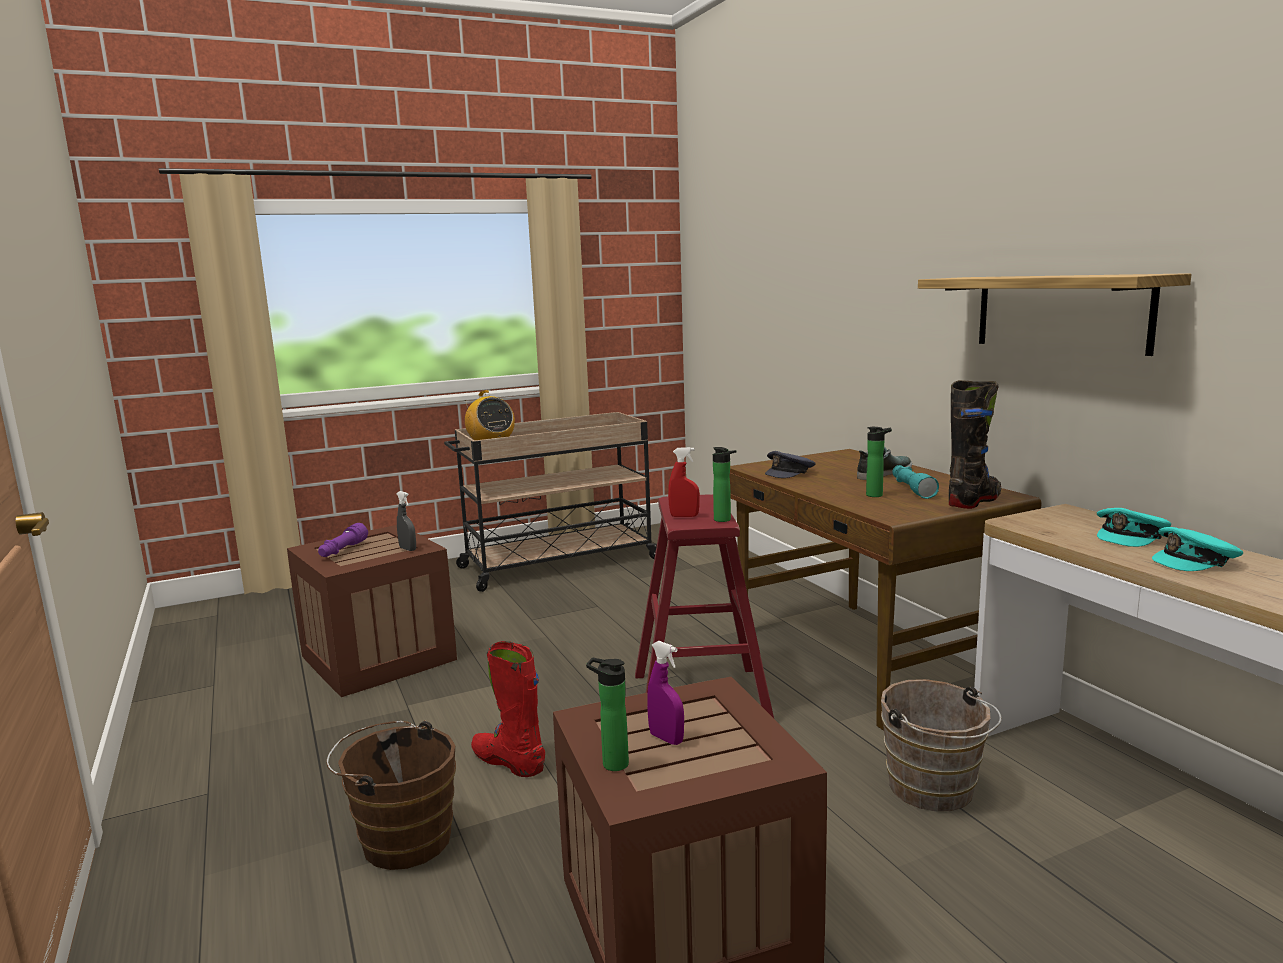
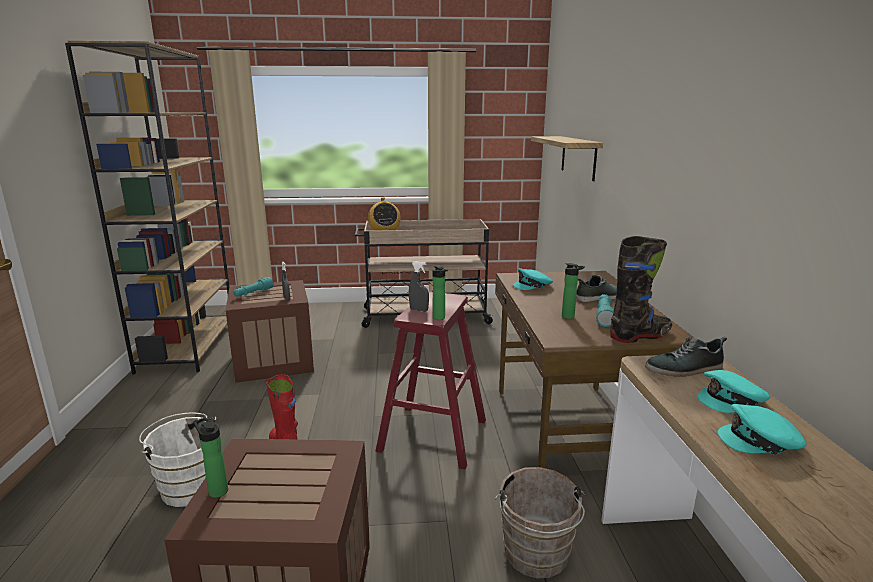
camera: 20 degrees right, 5 degrees up
purple flashlight [318,523,368,557] -> turquoise flashlight [233,277,273,297]
brown bucket [326,720,456,870] -> white bucket [139,413,216,507]
purple spray bottle [647,641,684,745] -> none
red spray bottle [668,447,700,517] -> grey spray bottle [409,261,429,312]
grey cap [765,451,816,478] -> turquoise cap [513,268,553,290]
shelf [918,273,1192,356] -> shelf moved to [531,136,603,181]
none -> brown bookcase [65,41,230,375]
none -> shoe [645,337,727,377]

